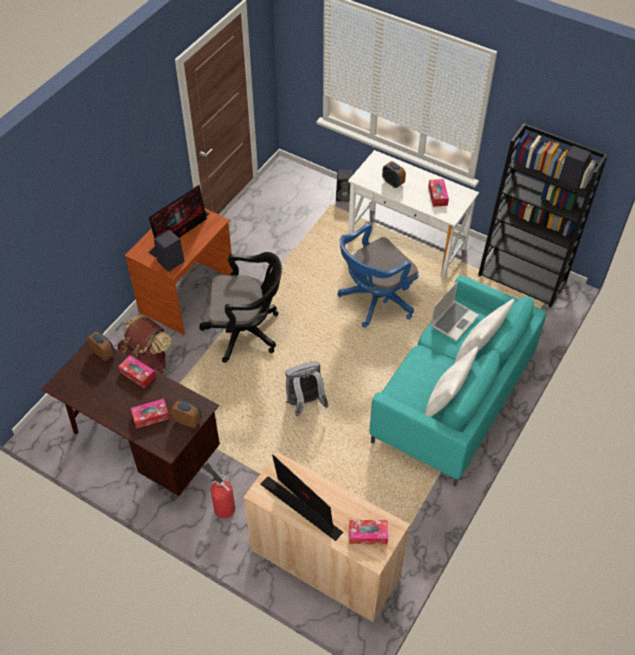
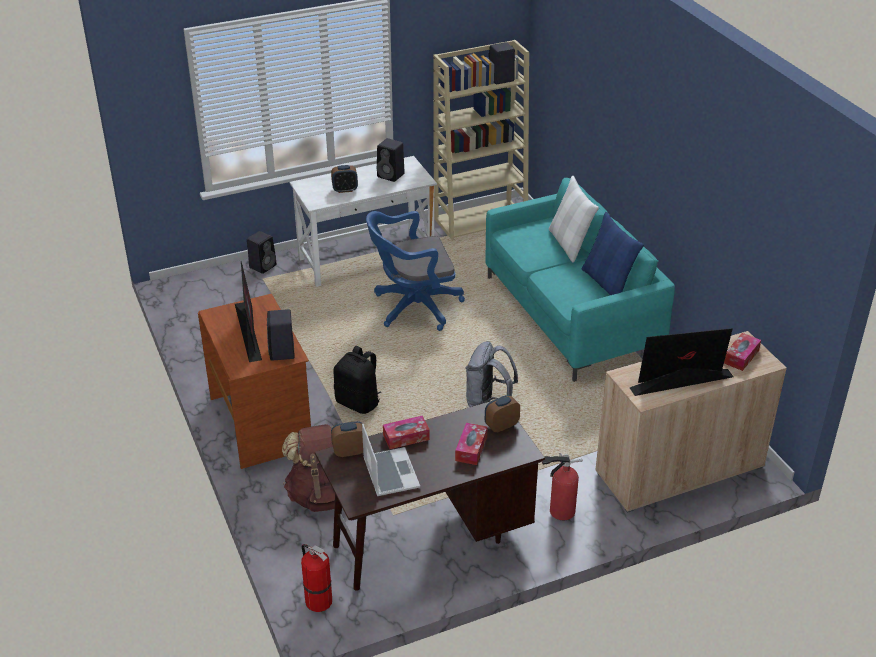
camera: 55 degrees left, 15 degrees down
black office chair [199,252,282,363] -> black backpack [334,346,381,414]
blue office chair [337,223,419,328] -> blue office chair turned 75 degrees clockwise [366,211,465,331]
white pillow [425,347,478,417] -> blue pillow [581,212,644,295]
tissue box [428,179,449,207] -> black speaker [376,138,405,182]
laptop [431,281,479,341] -> laptop moved to [362,424,420,496]
black bookcase [478,123,608,308] -> beige bookcase [433,40,529,240]
none -> fire extinguisher [301,544,332,612]

